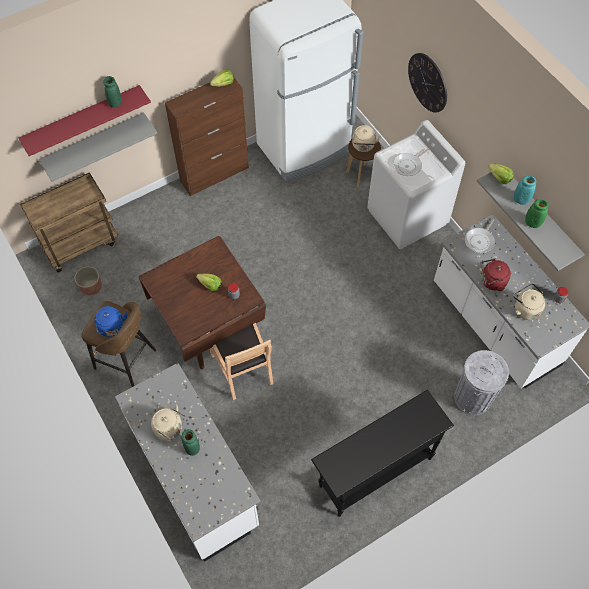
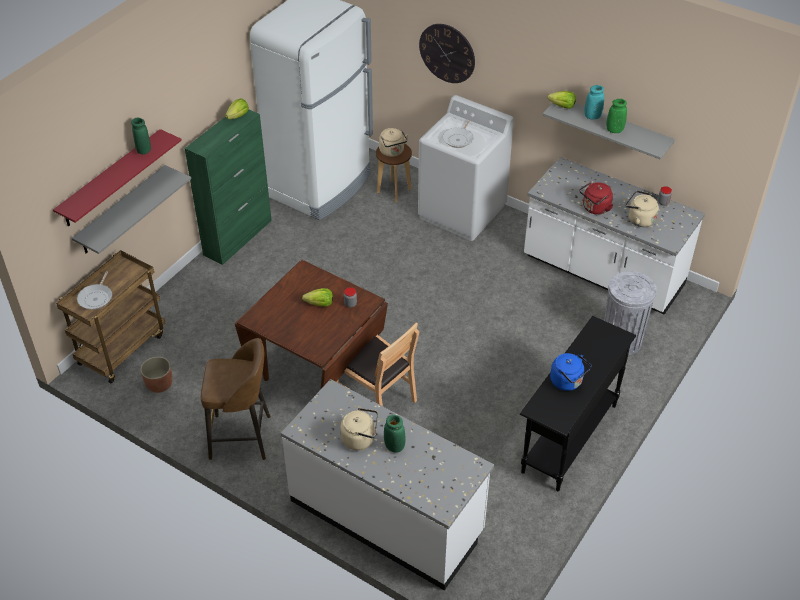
camera: 25 degrees left, 15 degrees down
blue kettle [94,306,127,337] -> blue kettle moved to [550,353,592,391]
brown cabinet [165,76,249,196] -> green cabinet [185,109,272,265]
frying pan [465,218,495,253] -> frying pan moved to [77,272,112,310]

